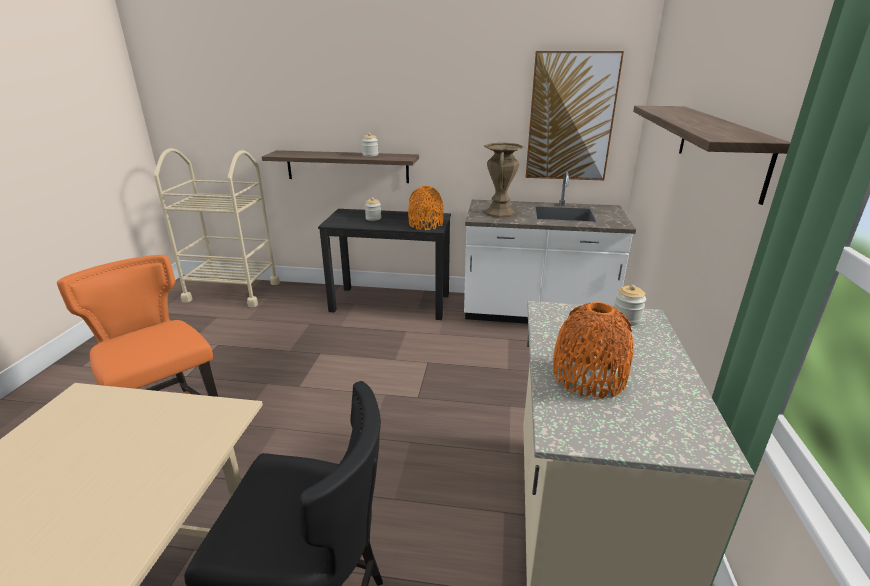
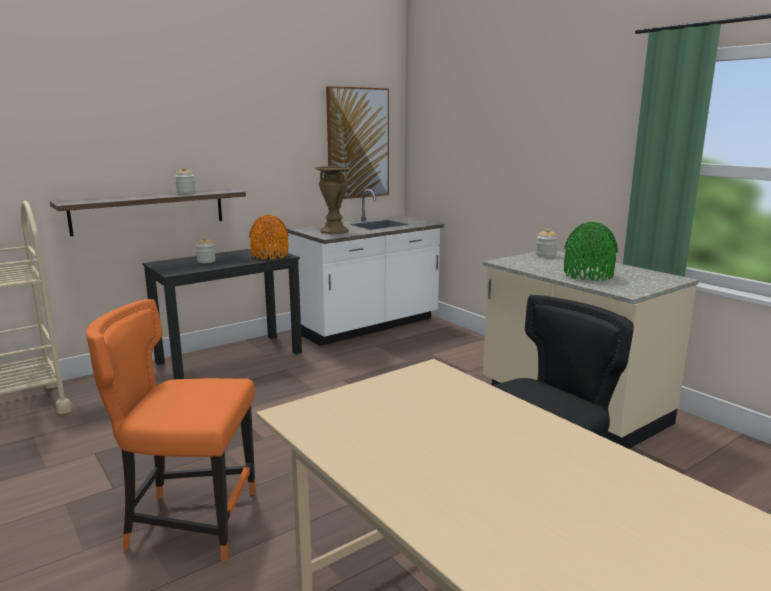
camera: 45 degrees left, 10 degrees down
orange vase [553,302,634,399] -> green vase [564,222,618,281]
shelf [633,106,791,205] -> none

